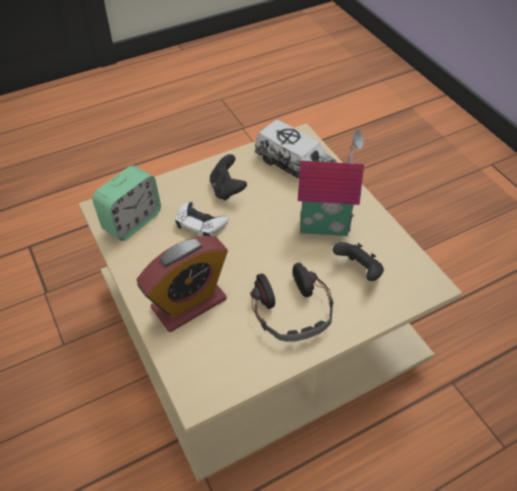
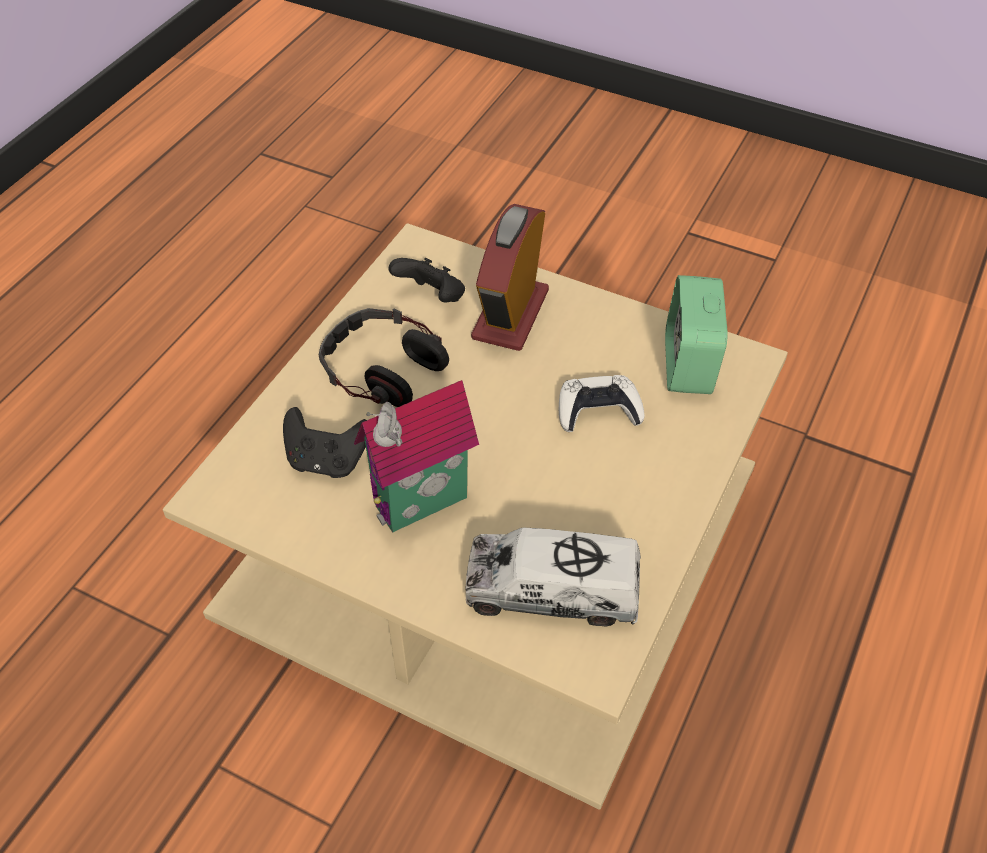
camera: 145 degrees right, 0 degrees up
black game controller [210,154,247,201] -> black game controller moved to [389,258,465,302]

